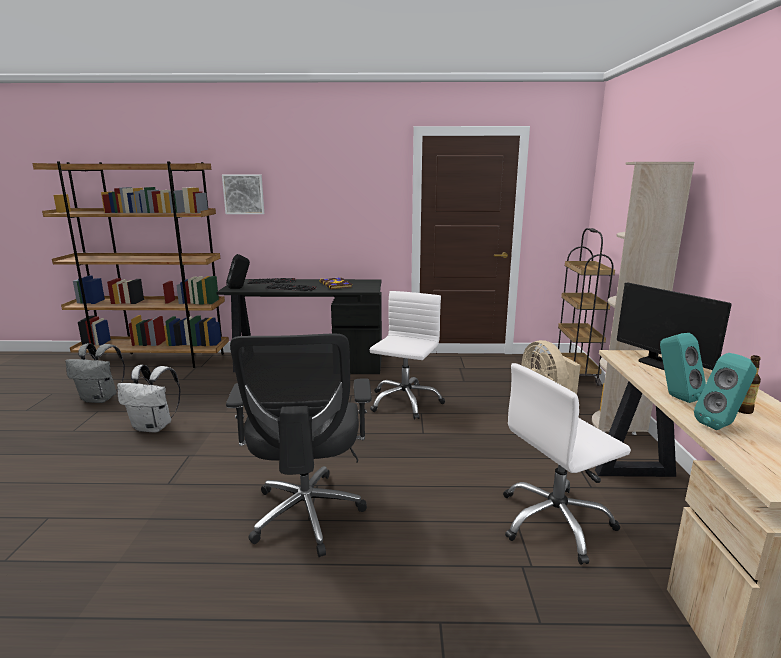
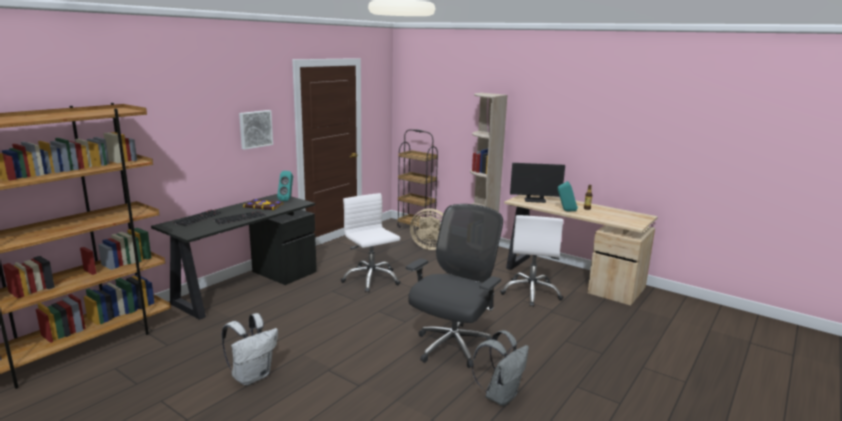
camera: 55 degrees left, 0 degrees up
grey backpack [66,343,125,403] -> grey backpack moved to [472,330,529,406]
picture [222,175,264,214] -> picture moved to [239,110,273,150]
black speaker [226,254,250,289] -> none
office chair [226,334,372,557] -> office chair turned 90 degrees counterclockwise [406,204,503,368]
turquoise speaker [694,353,757,430] -> turquoise speaker moved to [277,171,293,201]

